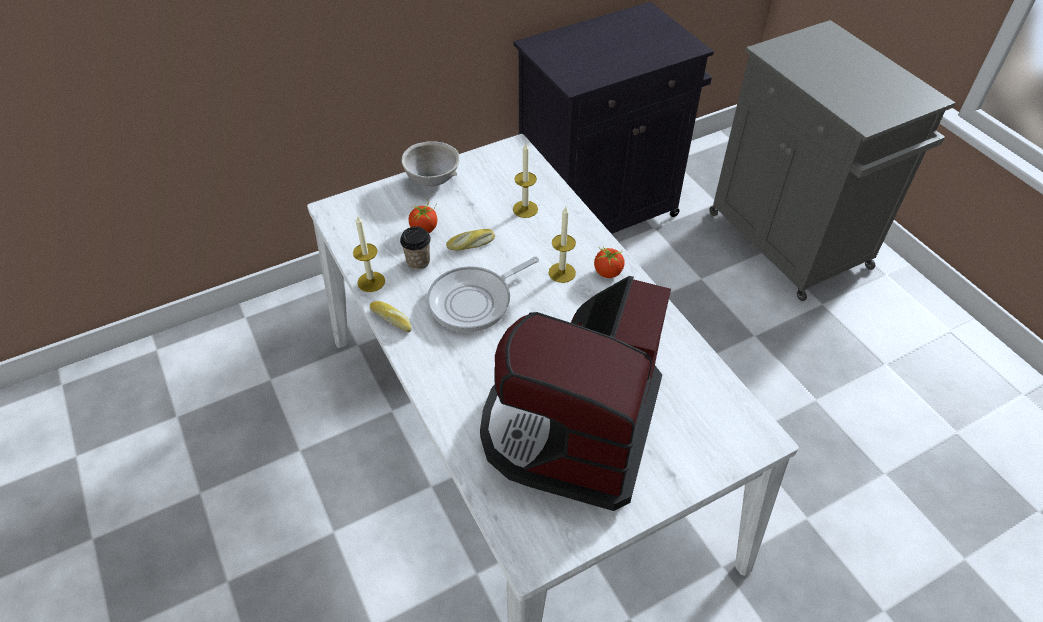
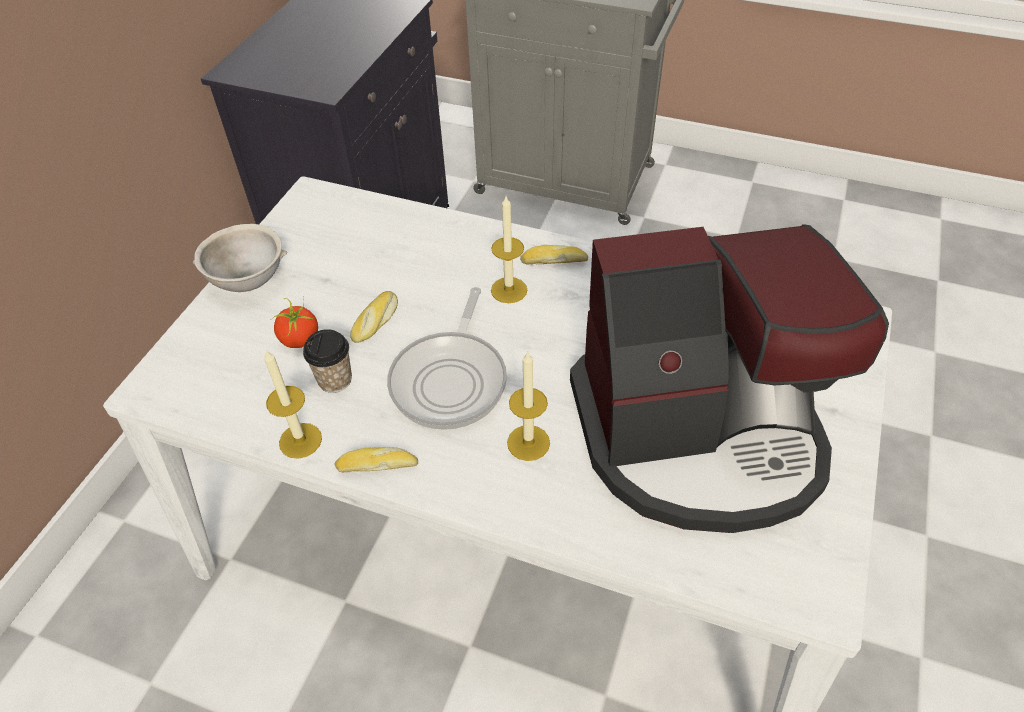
camera: 40 degrees left, 0 degrees up
coffee machine [480,276,671,511] -> coffee machine turned 75 degrees counterclockwise [570,224,889,533]
candle [513,143,538,218] -> candle moved to [507,351,550,461]
tomato [594,246,625,278] -> bread [520,245,588,265]

